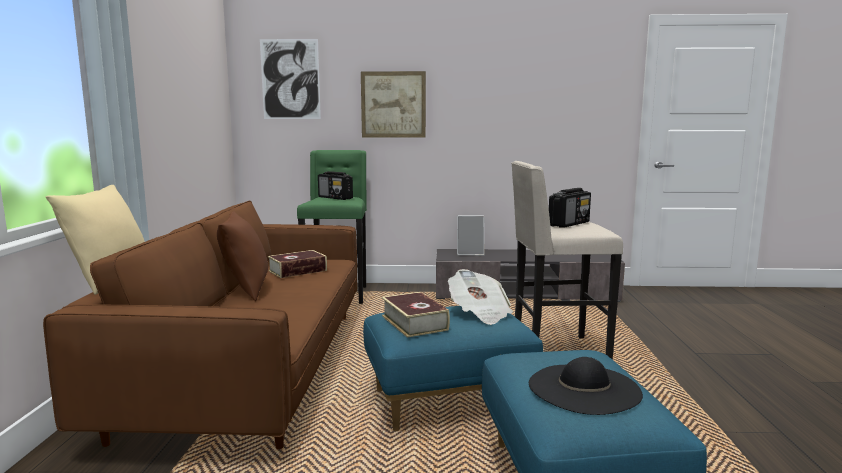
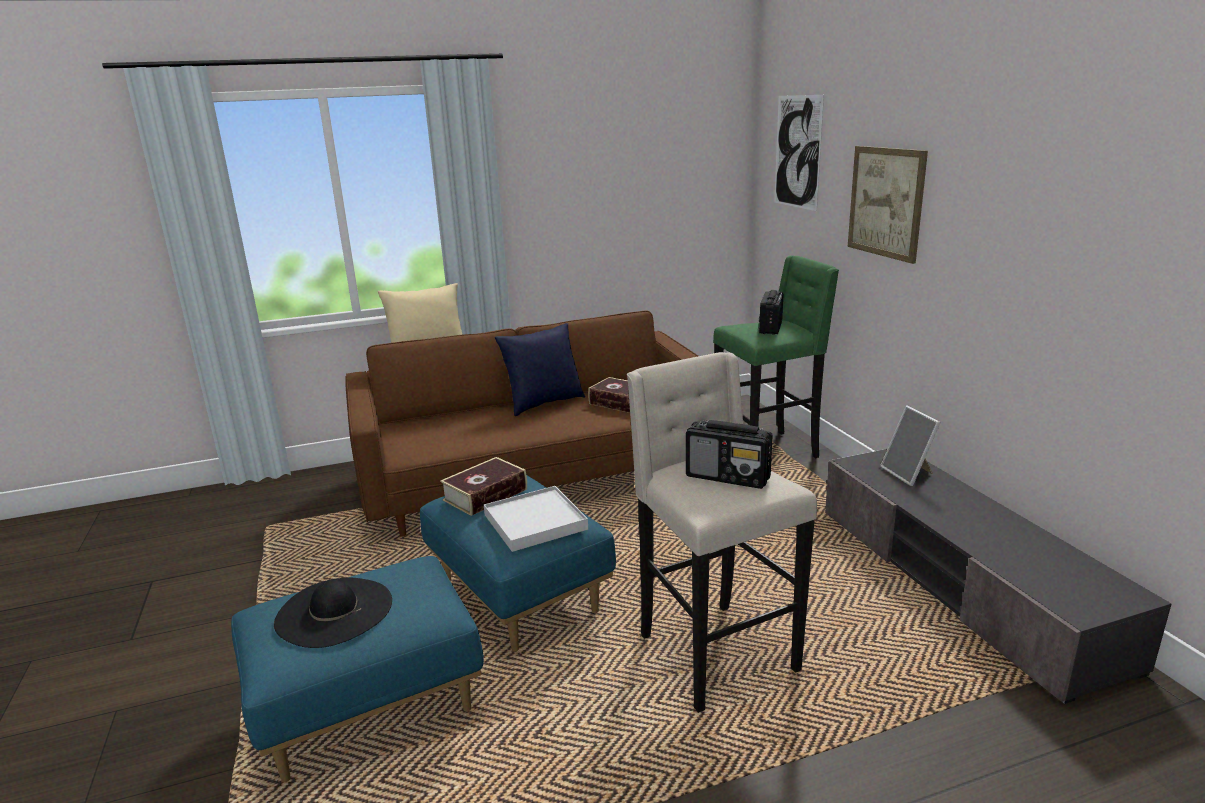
camera: 70 degrees right, 10 degrees up
brown pillow [217,211,268,301] -> blue pillow [495,323,585,416]
newspaper [448,269,513,325] -> white tray [484,486,588,552]

